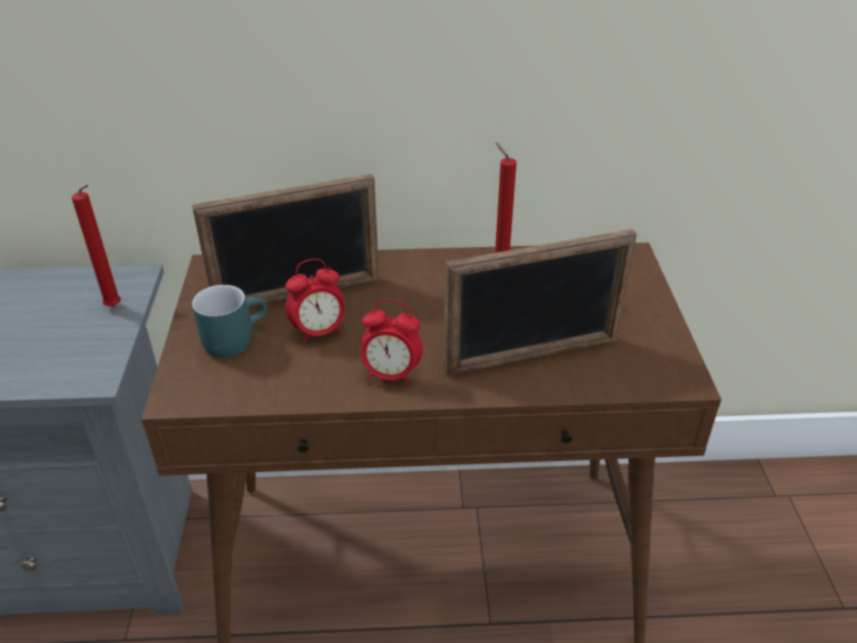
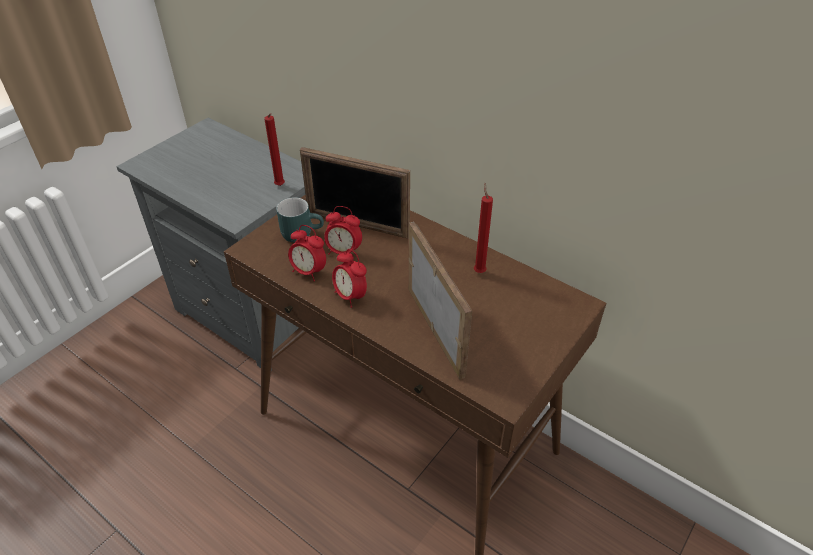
camera: 40 degrees right, 5 degrees up
picture frame [444,229,637,376] -> picture frame turned 135 degrees counterclockwise [409,222,473,380]
none -> alarm clock [288,225,326,281]

